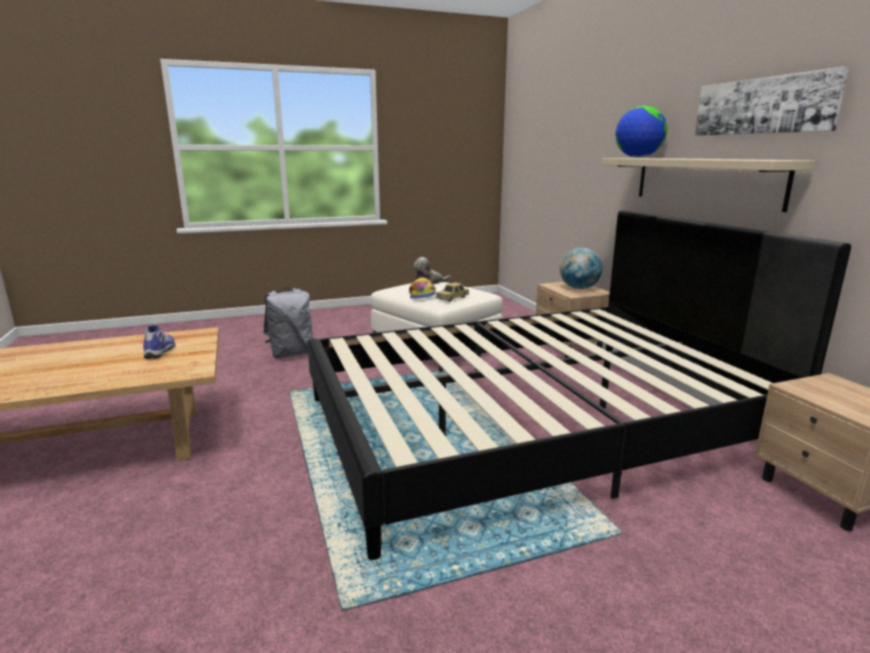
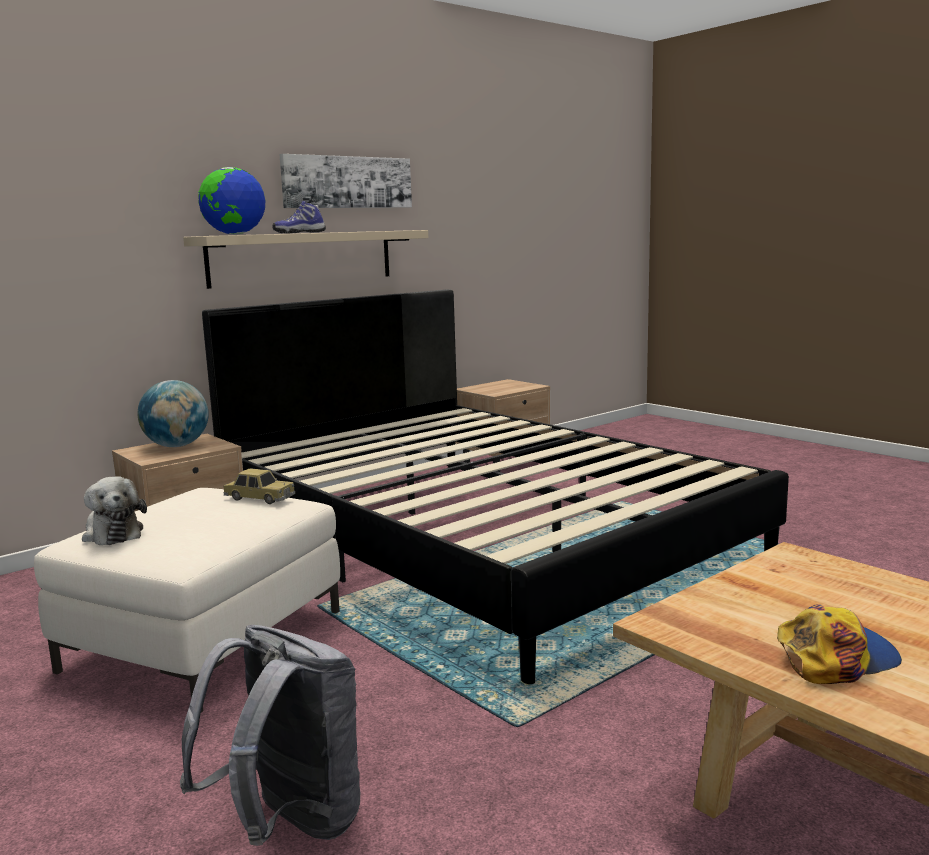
camera: 110 degrees left, 5 degrees down
shoe [143,325,175,359] -> shoe moved to [272,201,326,233]
cap [409,277,436,299] -> cap moved to [777,604,902,684]

